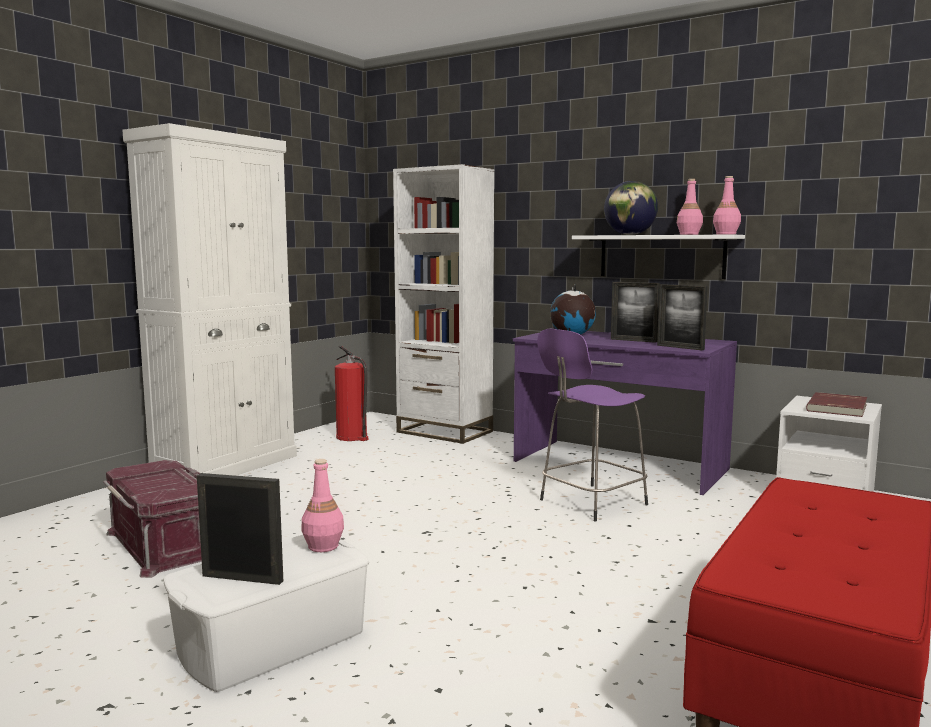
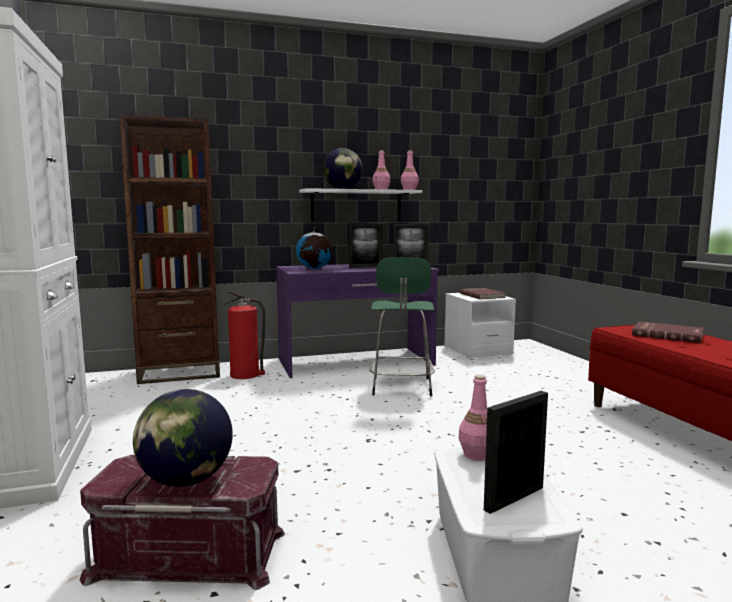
camera: 50 degrees left, 0 degrees up
fire extinguisher [335,346,368,441] -> fire extinguisher moved to [224,291,265,379]
white bookcase [393,164,495,444] -> brown bookcase [119,115,220,384]
purple stool [537,329,648,522] -> green stool [370,257,435,396]
none -> globe [133,389,233,487]
none -> red book [632,321,704,343]

